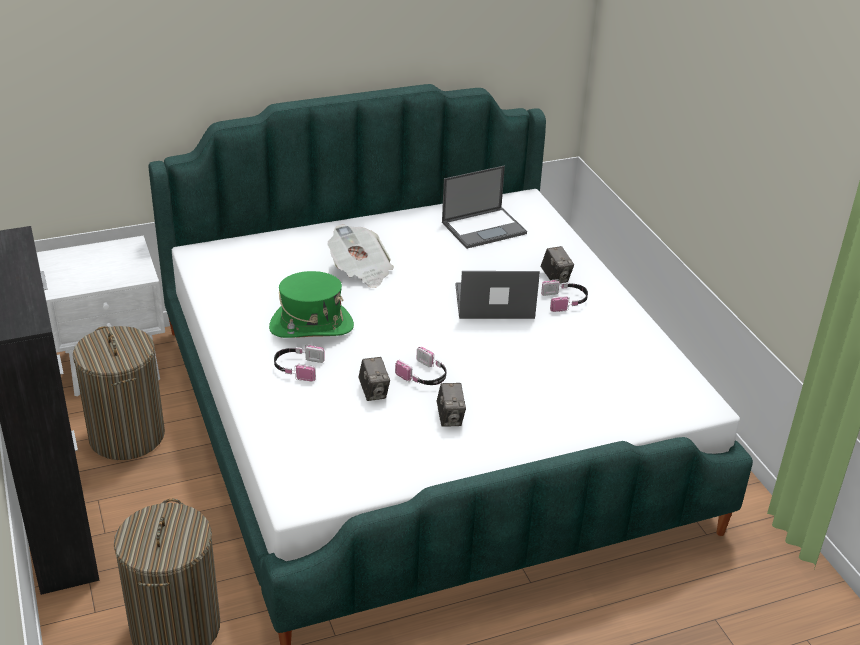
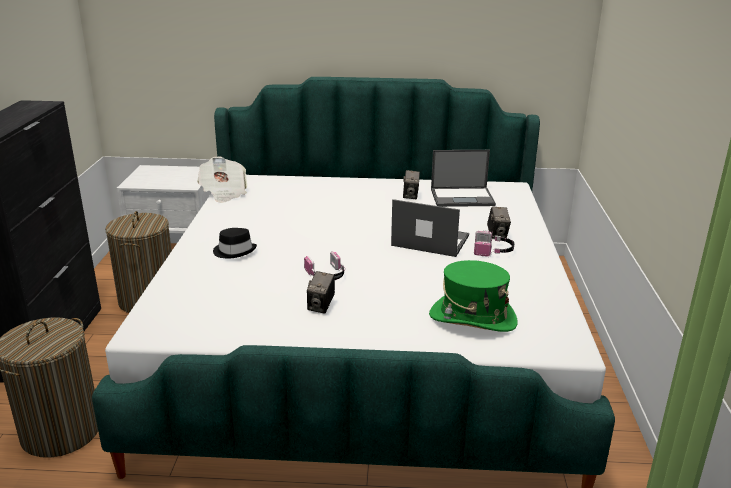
camera: 25 degrees right, 10 degrees down
green hat [269,271,354,338] -> green hat moved to [429,260,518,332]
headphones [274,344,325,382] -> black hat [213,228,257,259]
newspaper [327,224,394,288] -> newspaper moved to [197,157,247,203]
camera [358,357,390,401] -> camera moved to [403,170,420,199]

